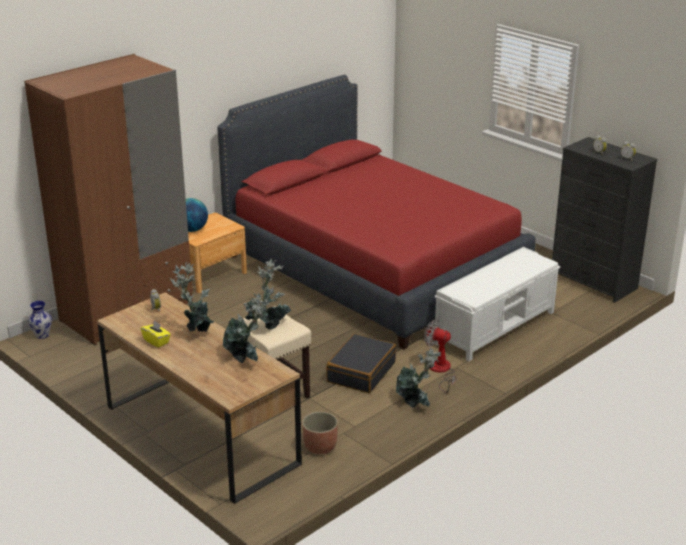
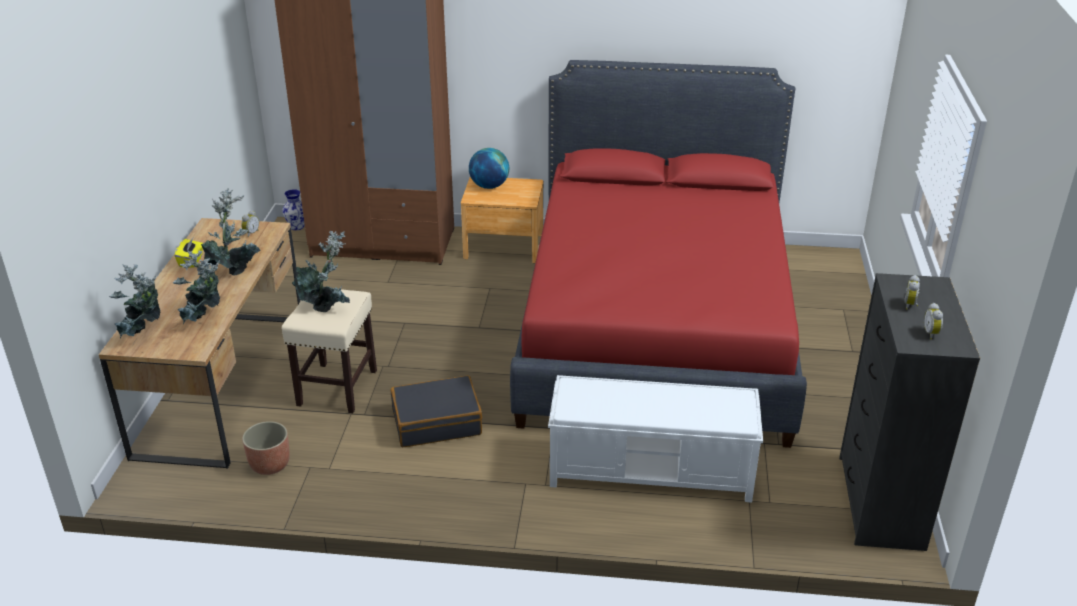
camera: 50 degrees right, 5 degrees up
potted plant [396,348,441,407] -> potted plant moved to [109,264,161,338]
fan [424,319,457,393] -> none

